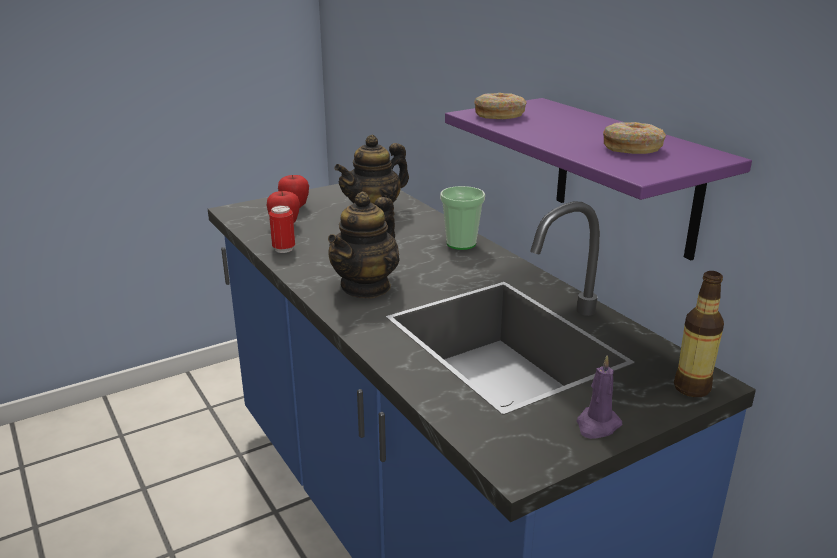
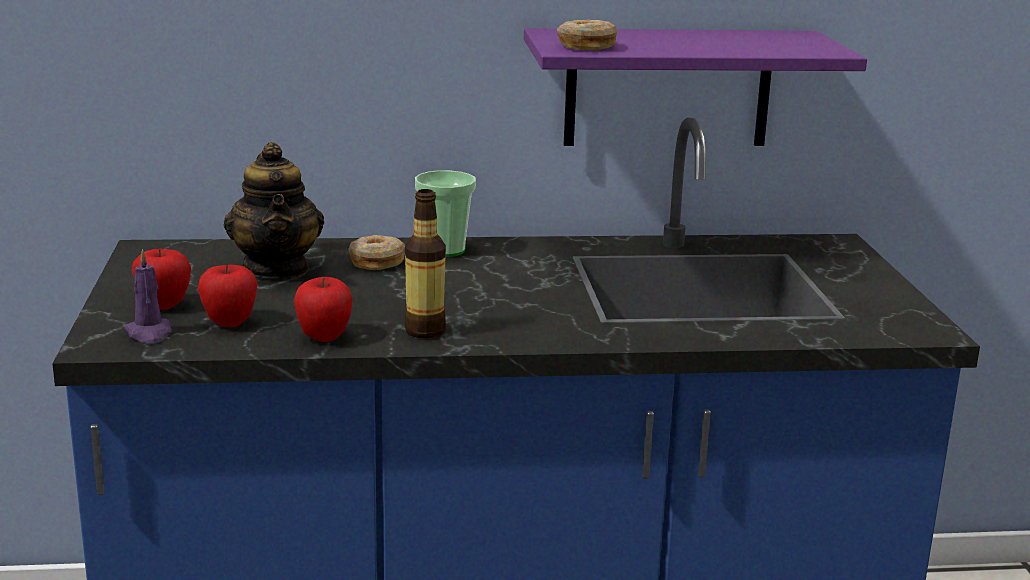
camera: 65 degrees left, 5 degrees down
can [269,205,295,253] -> apple [294,277,353,342]
teapot [328,191,400,298] -> none
purple candle [577,355,622,439] -> purple candle moved to [124,249,172,344]
donut [603,122,666,154] -> donut moved to [349,235,405,270]
bottle [674,271,724,397] -> bottle moved to [405,189,446,339]

